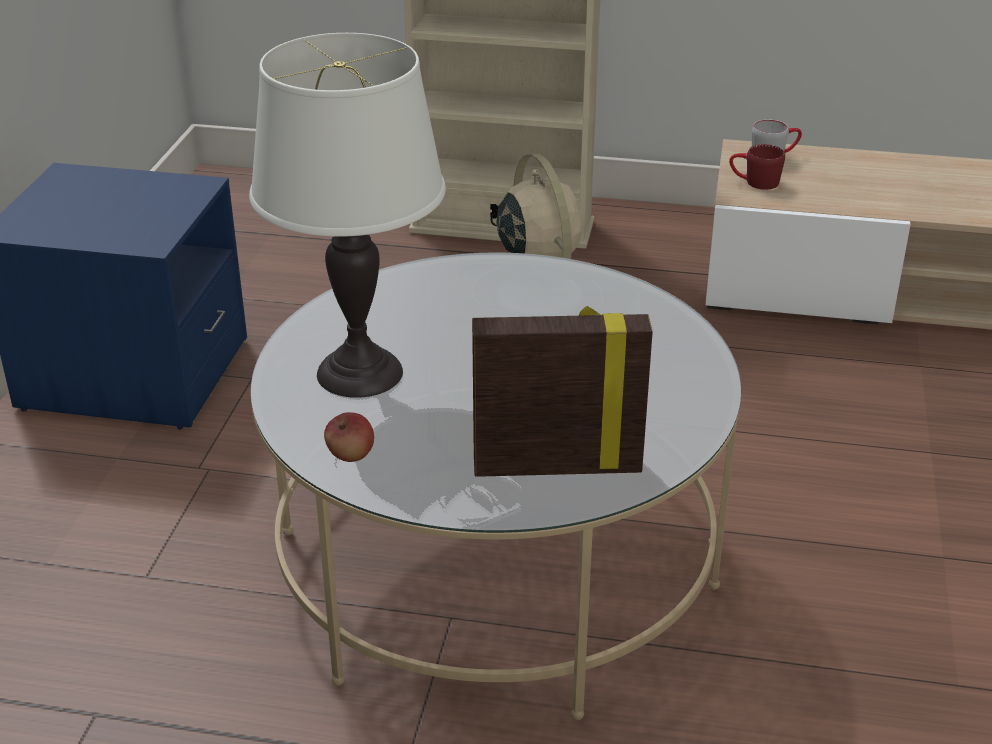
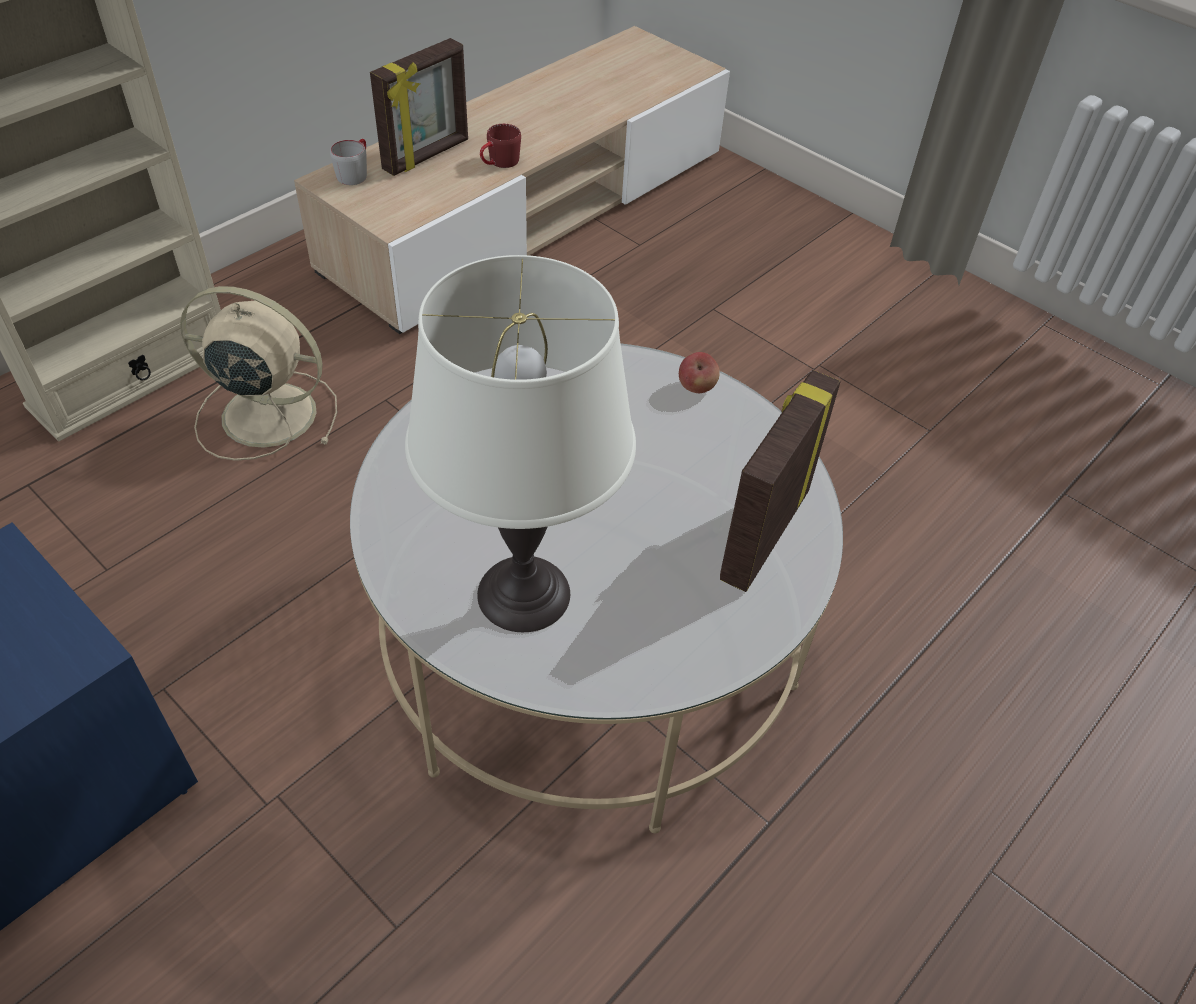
camera: 60 degrees left, 15 degrees up
apple [324,412,374,462] -> apple moved to [679,352,720,393]
red mug [729,144,785,190] -> red mug moved to [480,124,521,168]
none -> picture frame [370,38,468,176]

